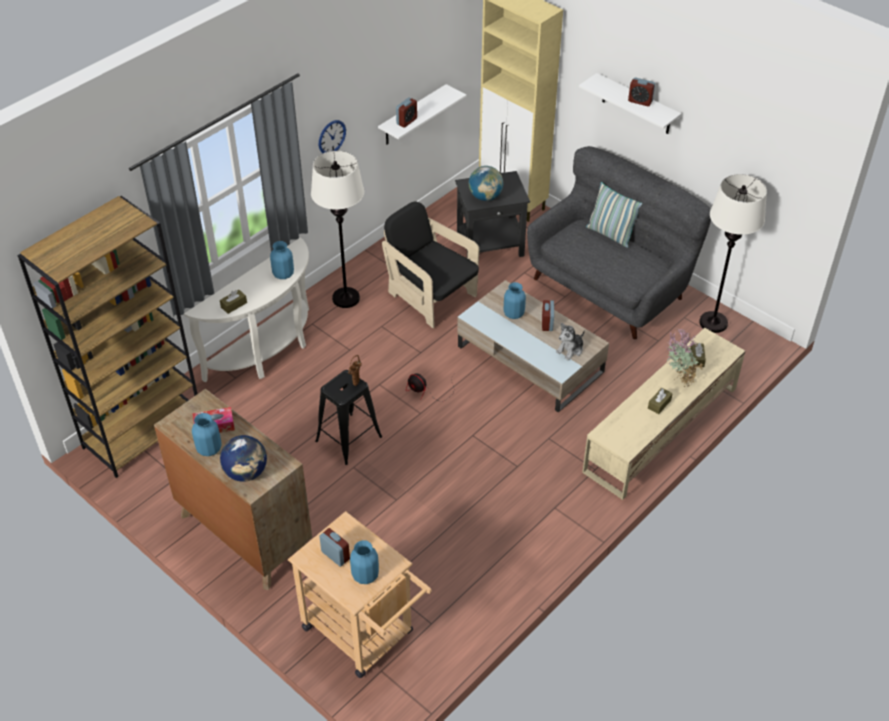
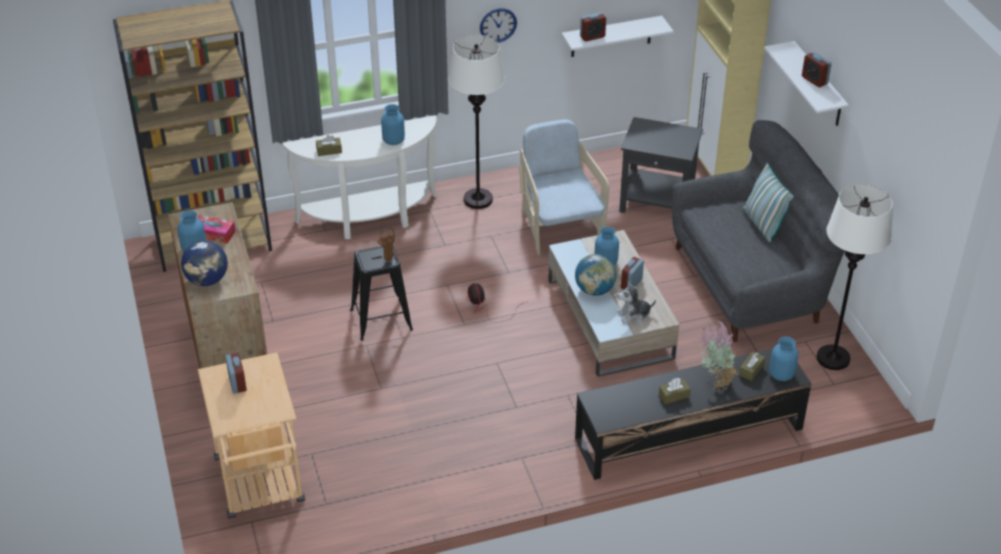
camera: 30 degrees right, 5 degrees down
blue vase [350,540,379,584] -> blue vase moved to [769,337,798,381]
black armchair [382,202,479,328] -> beige armchair [519,119,610,255]
globe [469,166,503,201] -> globe moved to [575,254,617,296]
beige tv stand [582,328,745,500] -> black tv stand [575,349,811,480]

